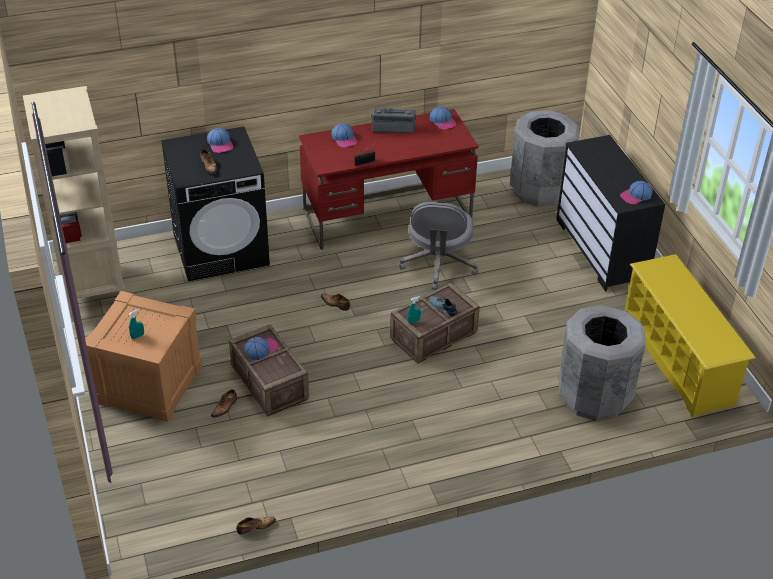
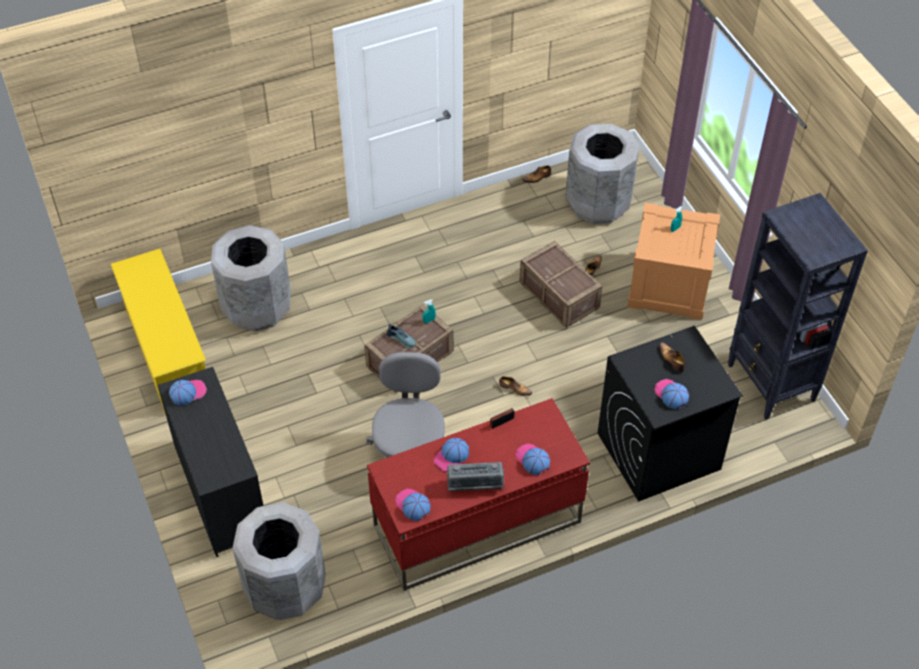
camera: 175 degrees right, 10 degrees up
beige bookcase [23,86,125,319] -> black bookcase [728,193,868,419]
cap [244,337,278,360] -> cap moved to [434,438,469,472]
none -> grey trash can [566,123,639,224]

